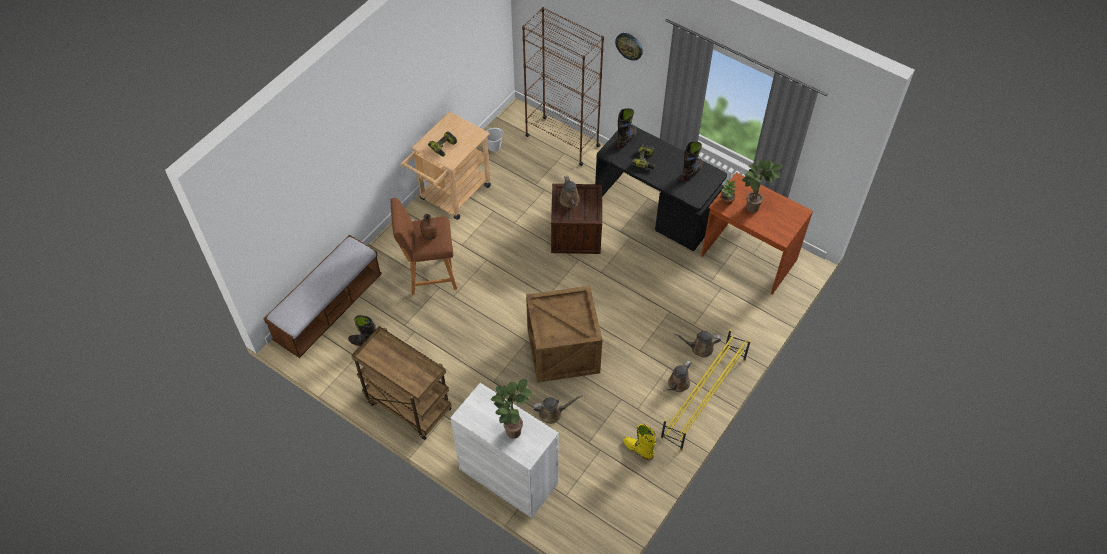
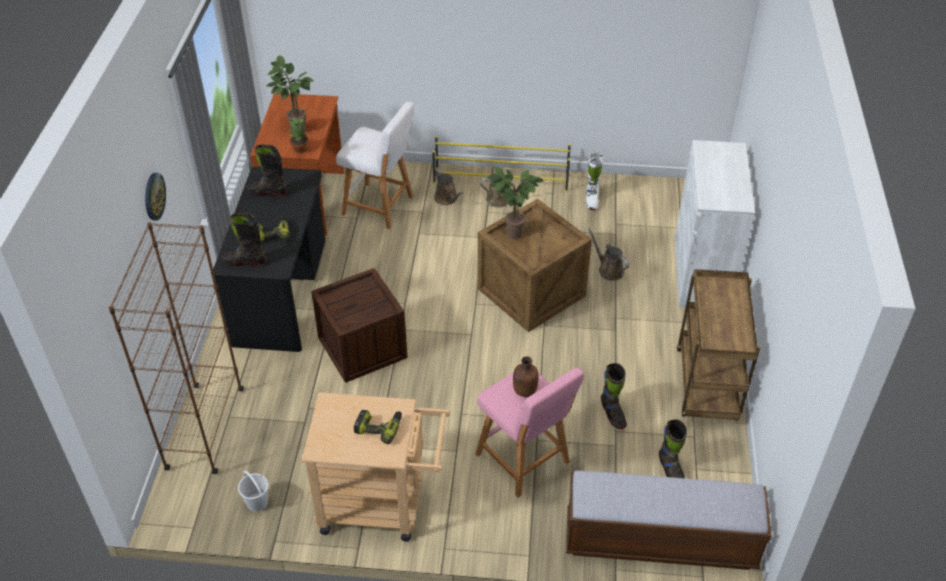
camera: 120 degrees left, 10 degrees down
brown stool [390,198,457,295] -> pink stool [475,368,584,498]
potted plant [491,379,532,439] -> potted plant moved to [487,167,543,239]
brown watering can [559,176,580,208] -> none
yellow boot [624,424,657,460] -> white boot [585,154,604,210]
none -> white stool [336,102,414,229]
none -> black boot [601,363,627,429]

